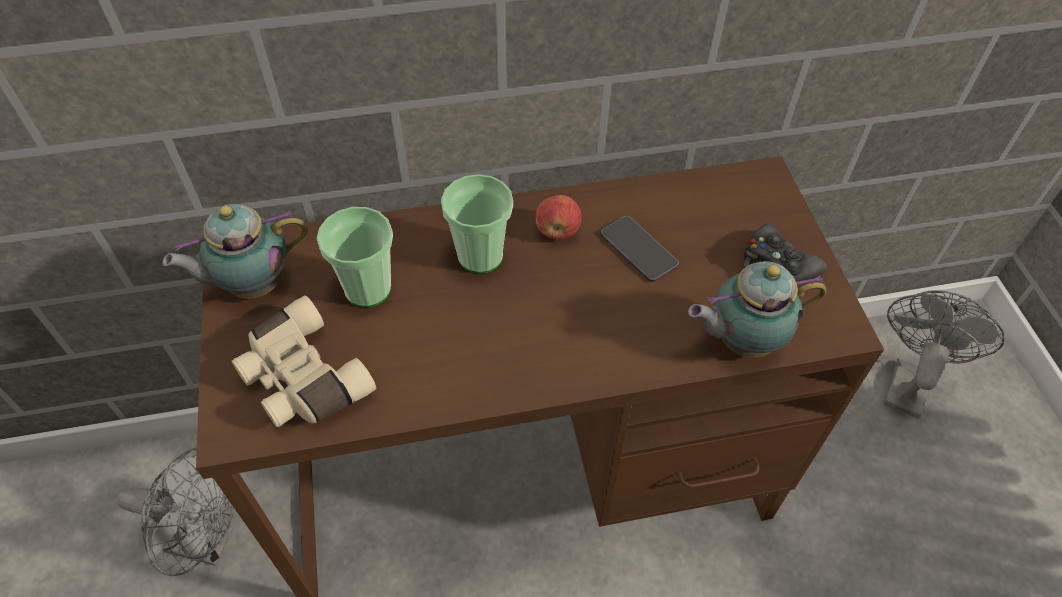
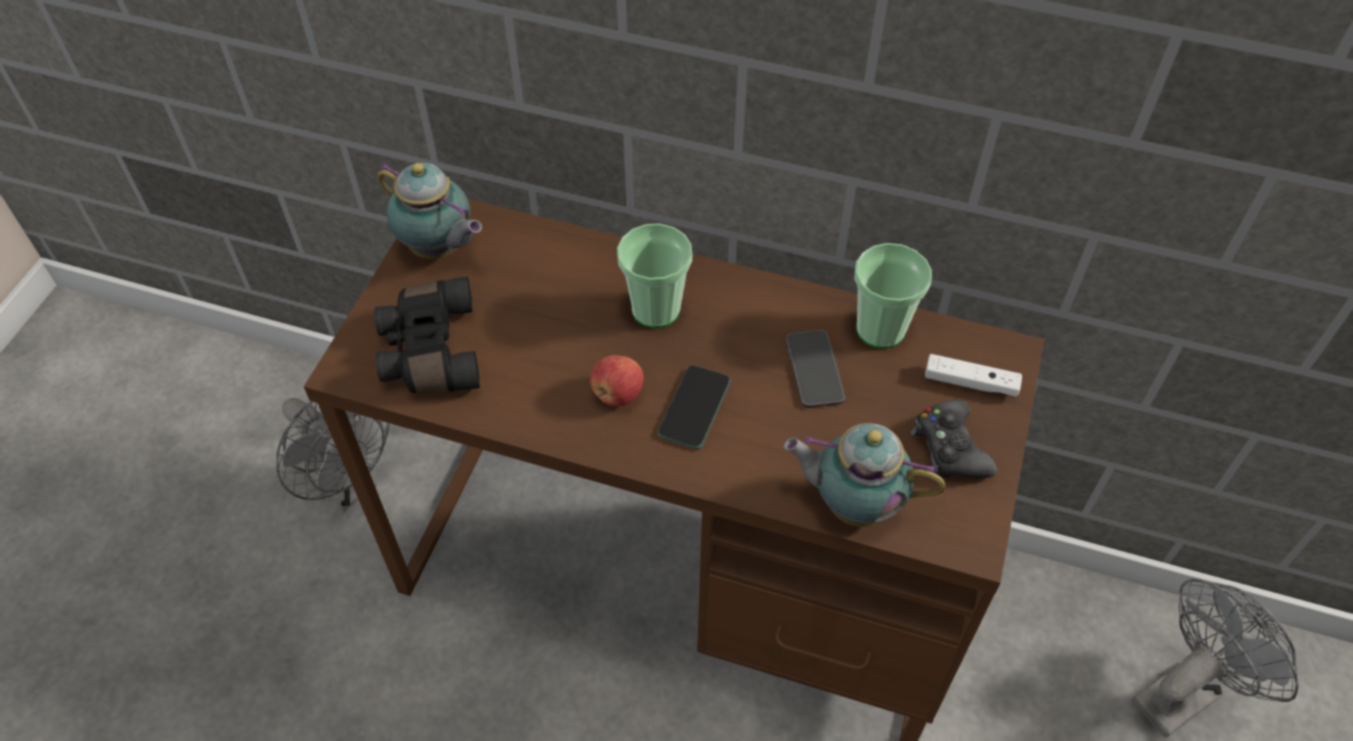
camera: 30 degrees right, 0 degrees up
teapot [162,204,308,299] -> teapot turned 150 degrees counterclockwise [378,163,482,259]
beige binoculars [232,295,376,427] -> black binoculars [374,277,480,393]
cup [317,207,393,308] -> cup moved to [854,243,932,349]
apple [536,195,582,240] -> apple moved to [590,355,643,406]
none -> phone [658,365,731,449]
none -> white game controller [925,354,1022,397]

